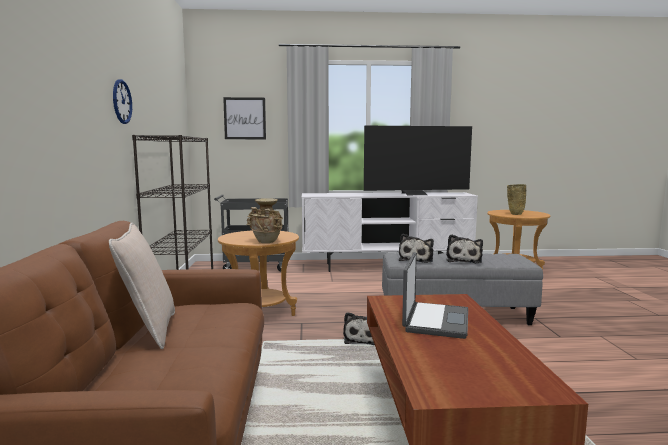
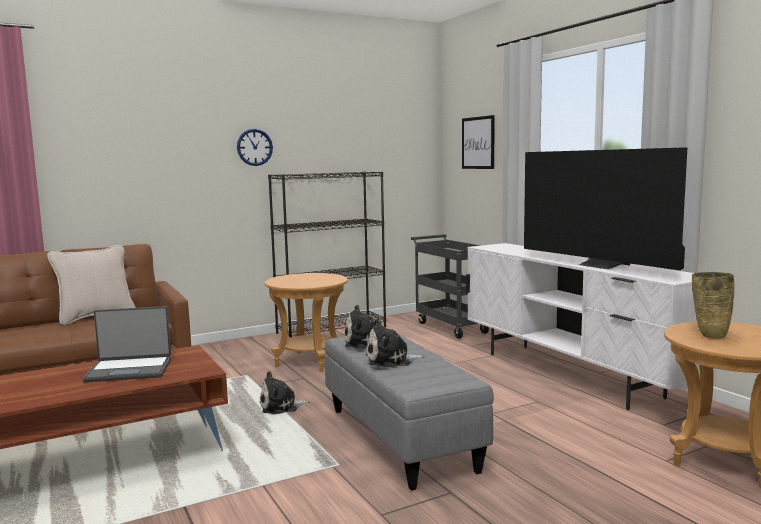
camera: 65 degrees right, 0 degrees up
beige vase [247,198,283,243] -> none

